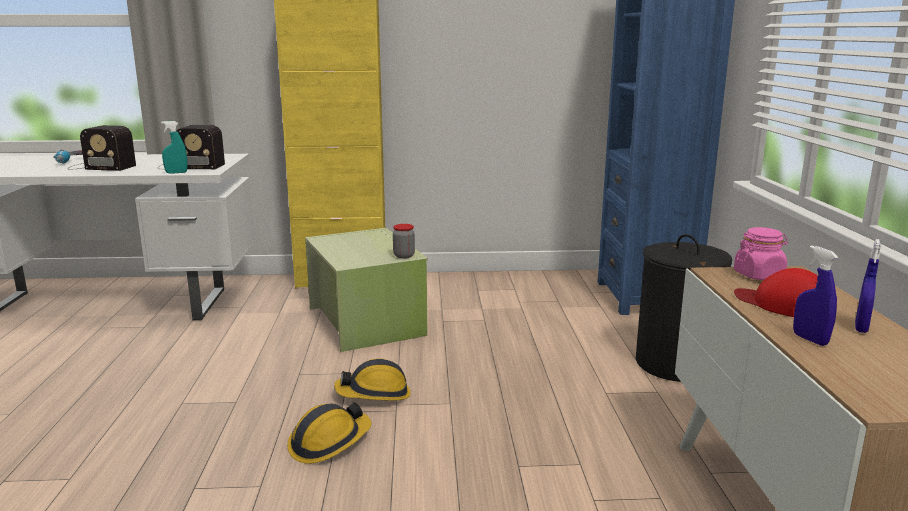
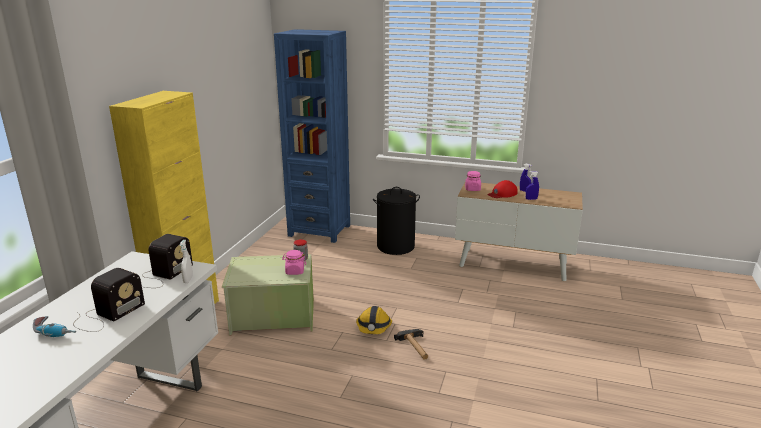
camera: 70 degrees left, 5 degrees up
turquoise spray bottle [161,121,188,173] -> white spray bottle [180,240,193,283]
hard hat [287,402,371,464] -> hammer [394,329,428,360]
none -> pink jar [282,250,306,275]

